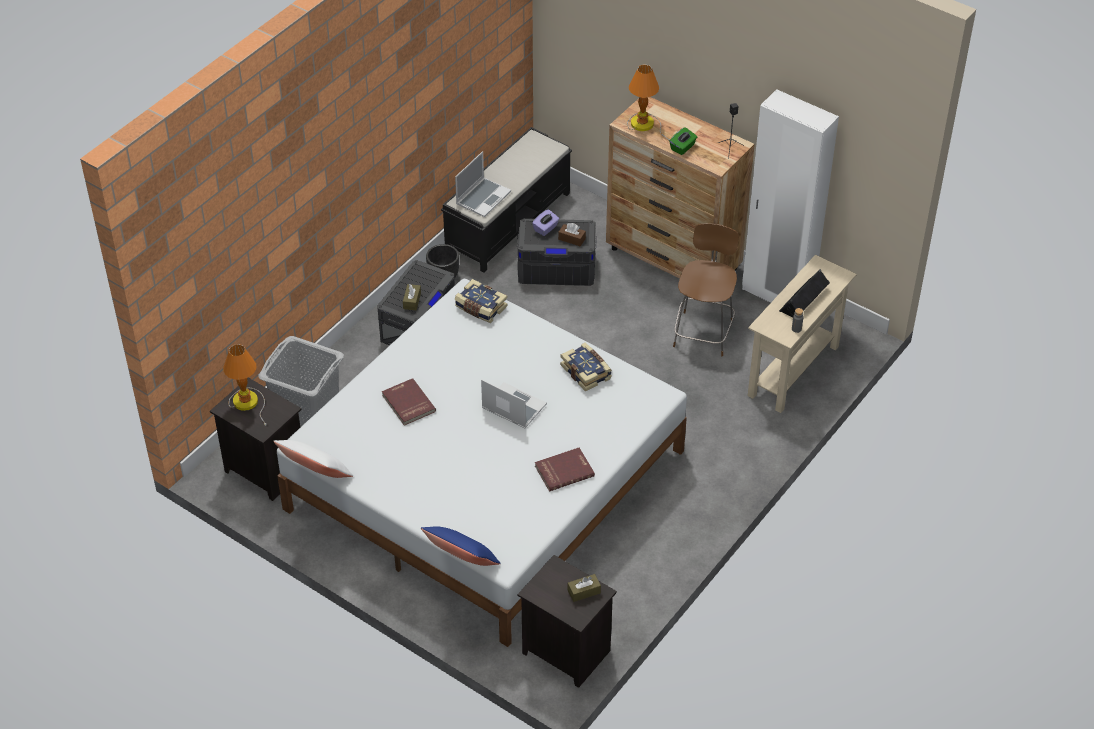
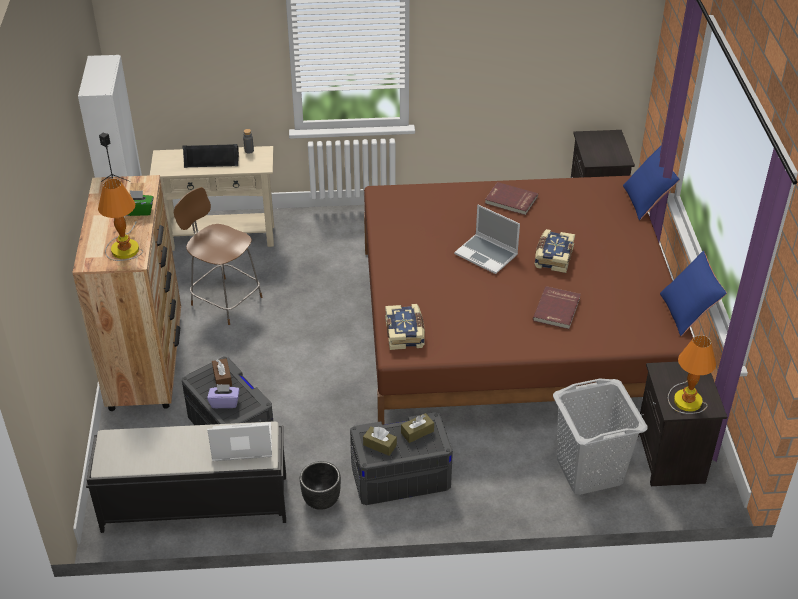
camera: 130 degrees left, 5 degrees down
white pillow [273,440,353,478] -> blue pillow [660,251,727,336]
white bed [277,279,687,647] -> brown bed [364,176,693,425]
laptop [481,379,547,429] -> laptop turned 45 degrees counterclockwise [454,205,520,274]
book [560,343,612,392] -> book moved to [535,229,575,273]
brown tissue box [568,574,601,602] -> brown tissue box moved to [363,426,397,456]
brown chair [673,223,739,356] -> brown chair turned 60 degrees clockwise [174,187,262,325]

